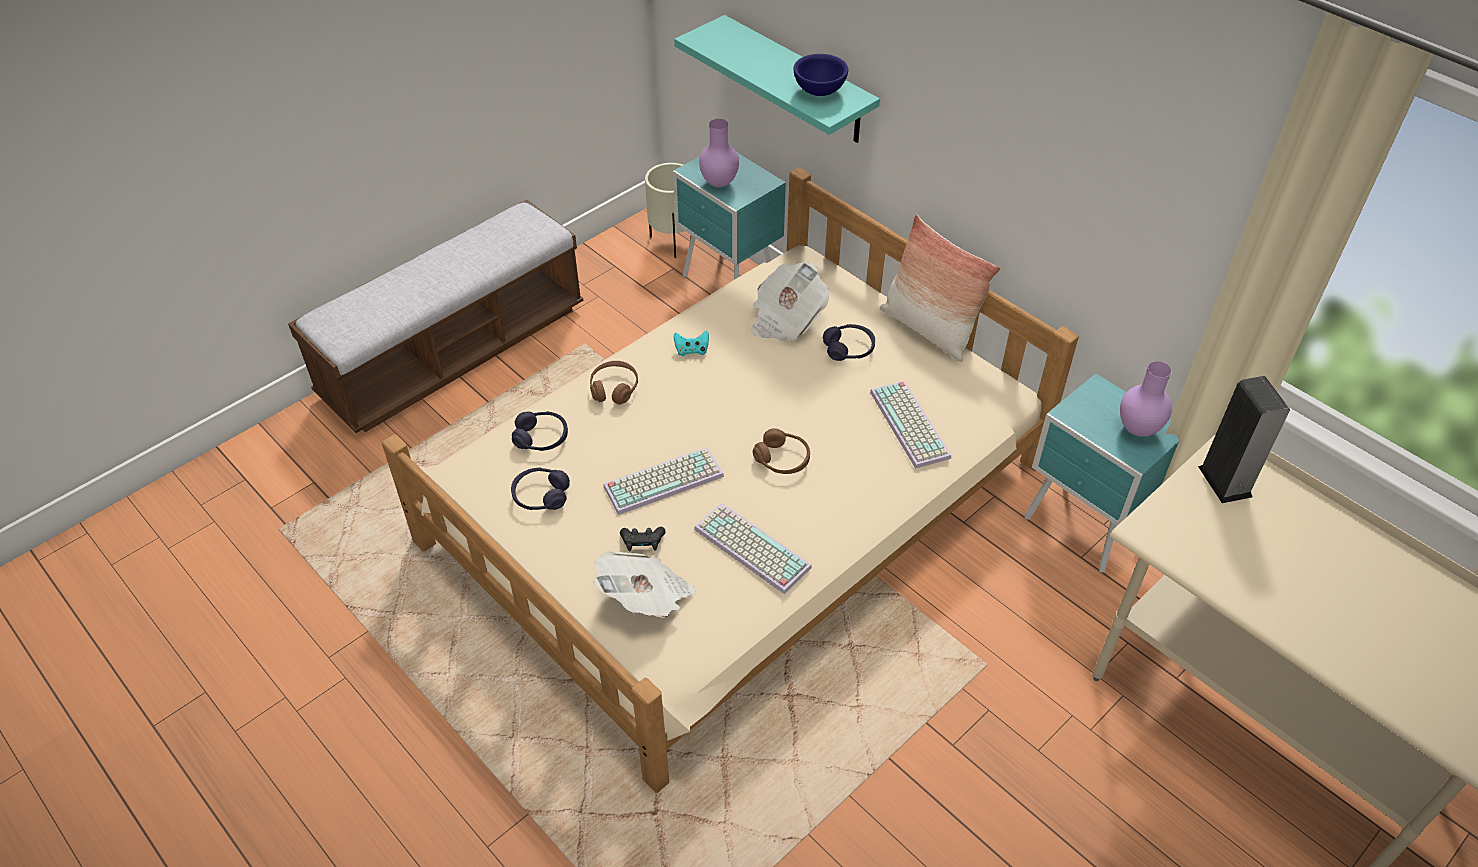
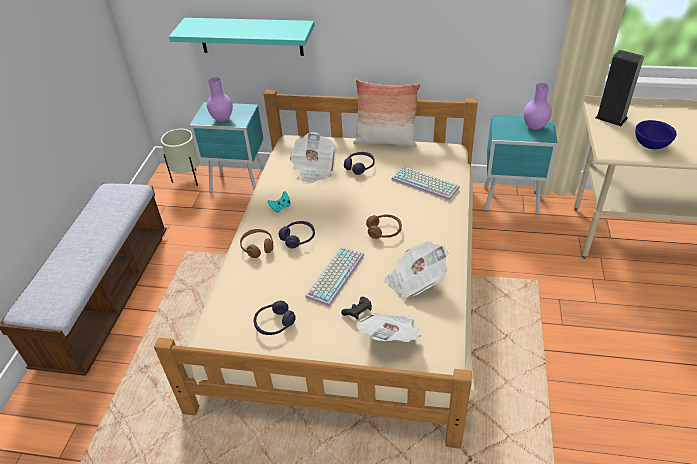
camera: 35 degrees left, 5 degrees down
purple headphones [512,411,568,451] -> purple headphones moved to [279,221,315,248]
keyboard [694,503,812,594] -> newspaper [385,241,448,299]
blue bowl [793,54,848,96] -> blue bowl moved to [635,120,677,149]

